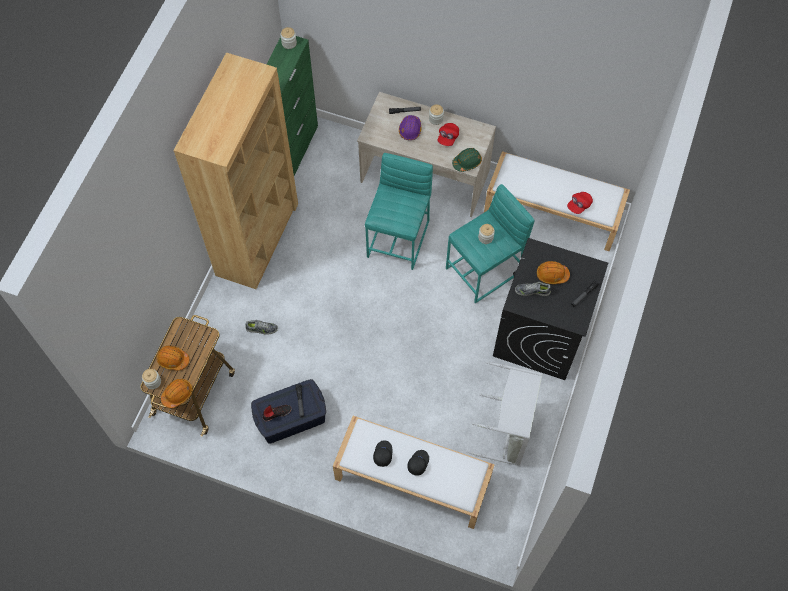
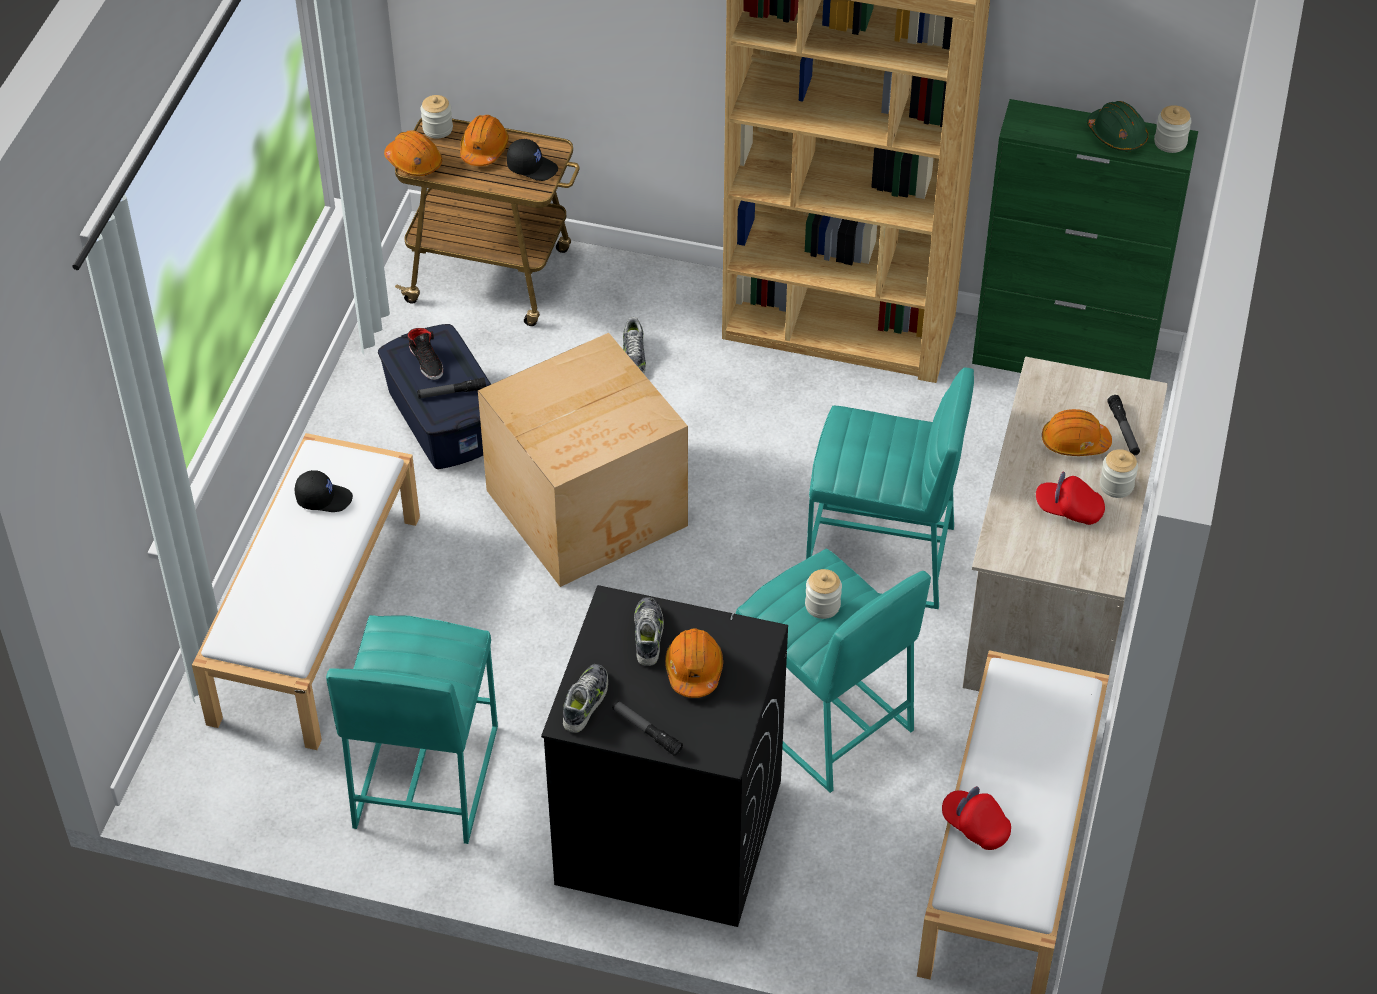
camera: 85 degrees right, 15 degrees down
purple hard hat [399,115,422,140] -> orange hard hat [1042,409,1112,456]
black cap [407,450,429,476] -> black cap moved to [507,139,558,181]
green hard hat [452,148,482,172] -> green hard hat moved to [1087,101,1148,152]
grey laundry basket [466,361,543,466] -> turquoise stool [326,615,498,844]
none -> cardboard box [478,333,688,587]
none -> shoe [563,664,608,733]

